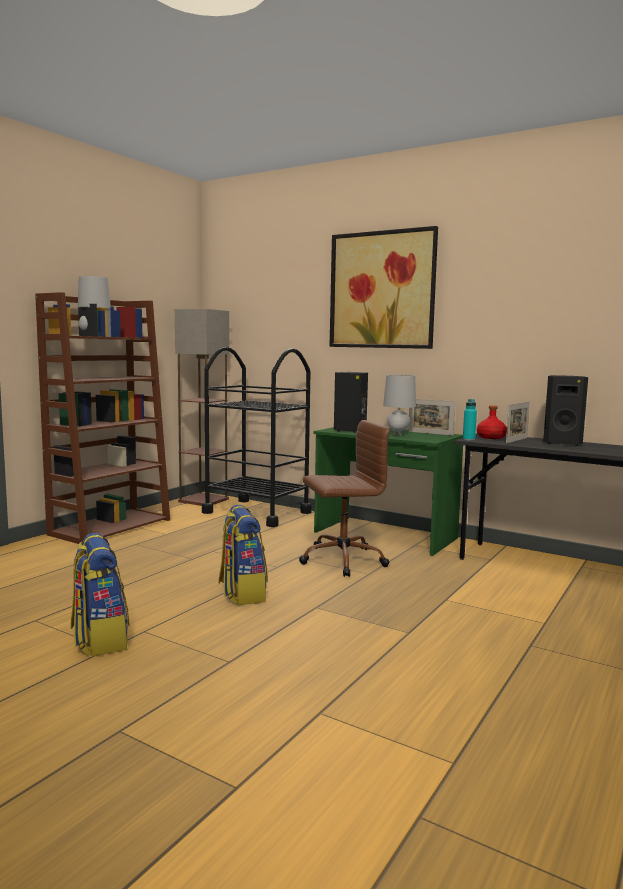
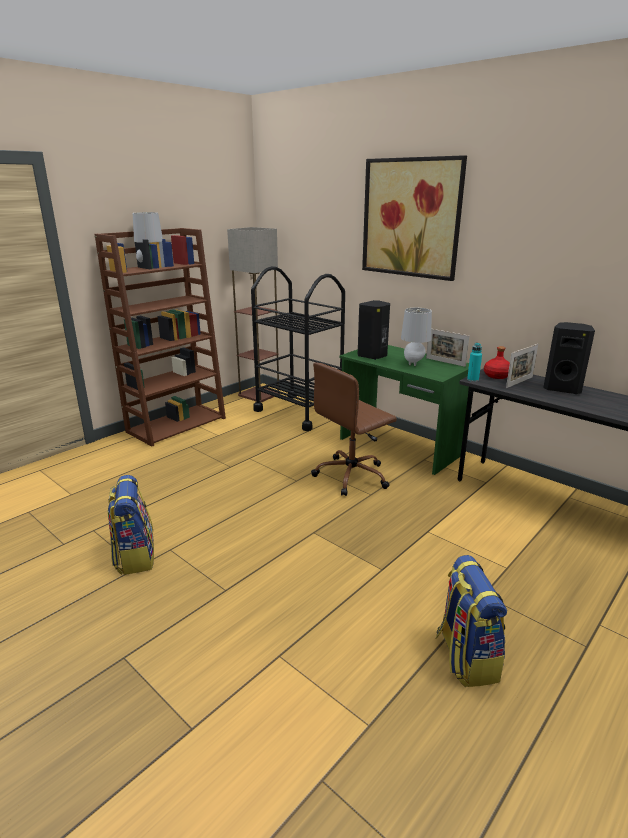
camera: 10 degrees right, 15 degrees up
backpack [218,505,268,605] -> backpack moved to [435,555,507,687]
brown office chair [299,420,390,577] -> brown office chair turned 150 degrees clockwise [311,363,397,496]

